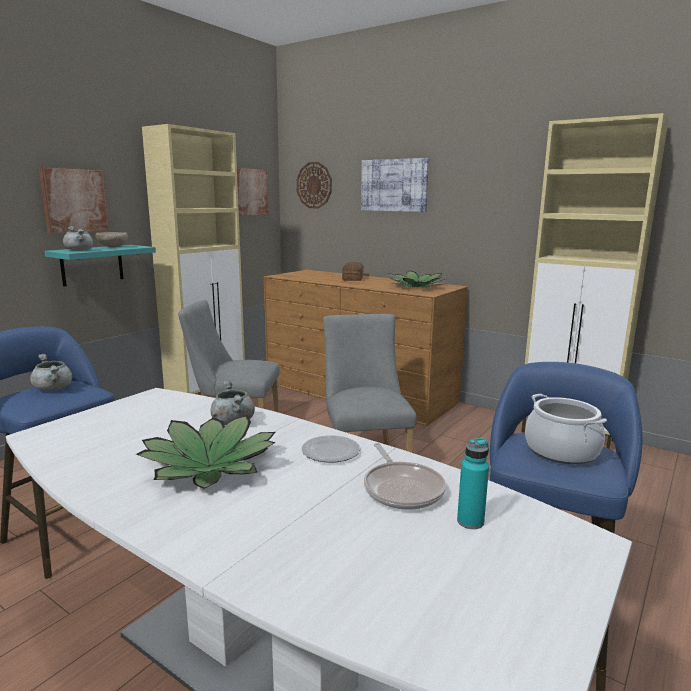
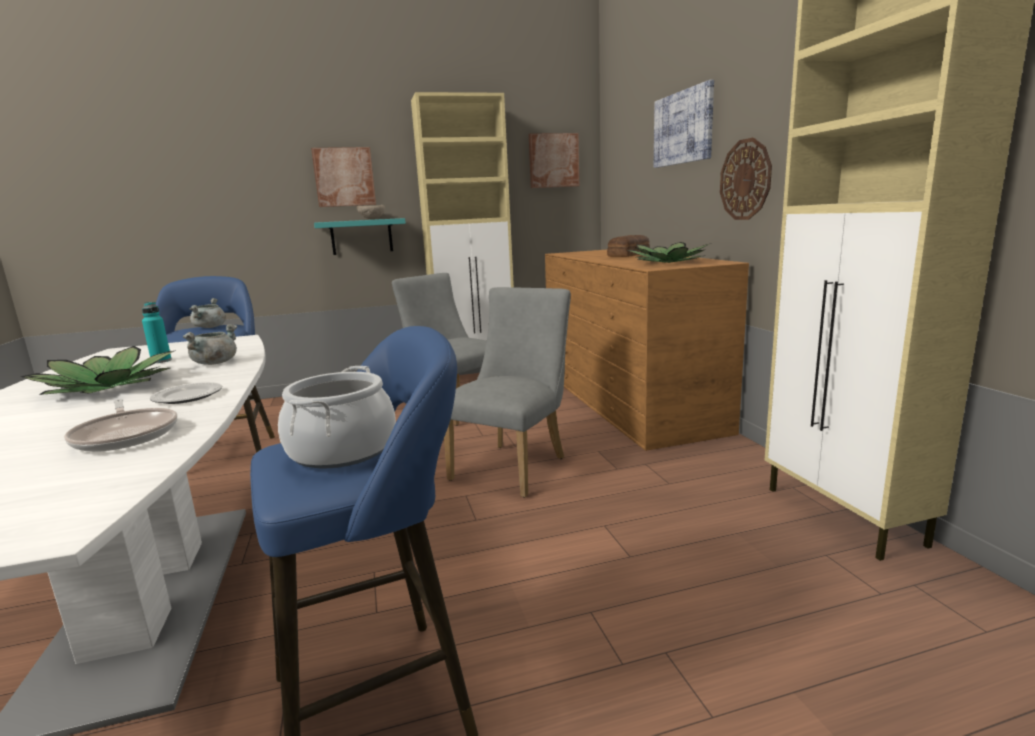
camera: 40 degrees right, 0 degrees up
grey cooking pot [63,226,93,251] -> none
wall clock [296,162,332,208] -> wall clock moved to [720,137,772,220]
frying pan [364,443,446,510] -> frying pan turned 60 degrees counterclockwise [64,399,177,452]
turquoise bottle [457,438,489,529] -> turquoise bottle moved to [142,302,172,363]

